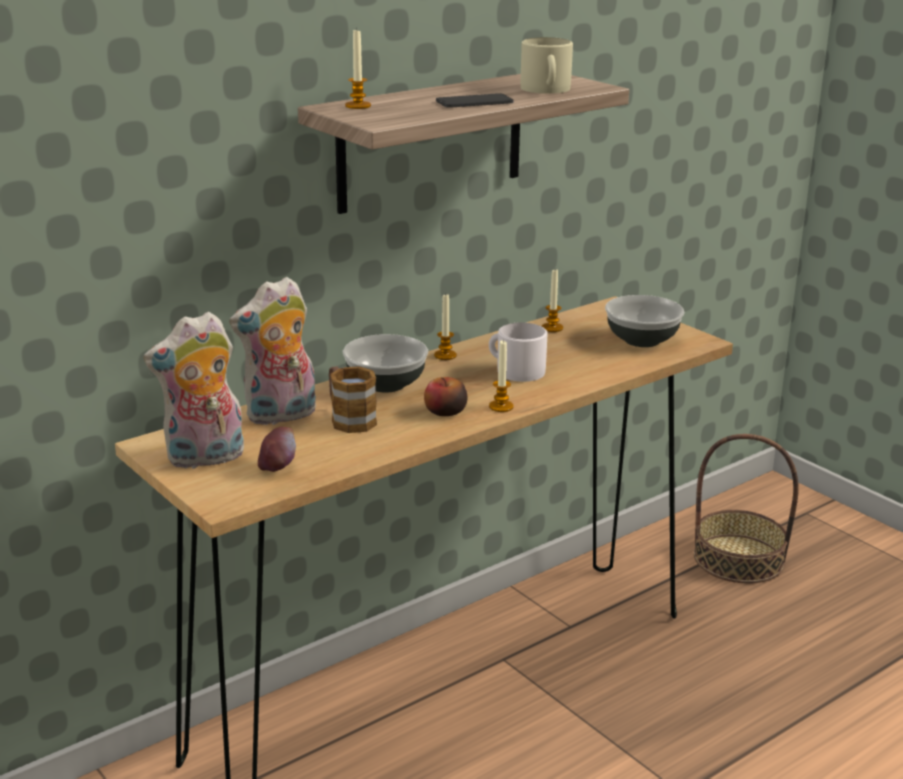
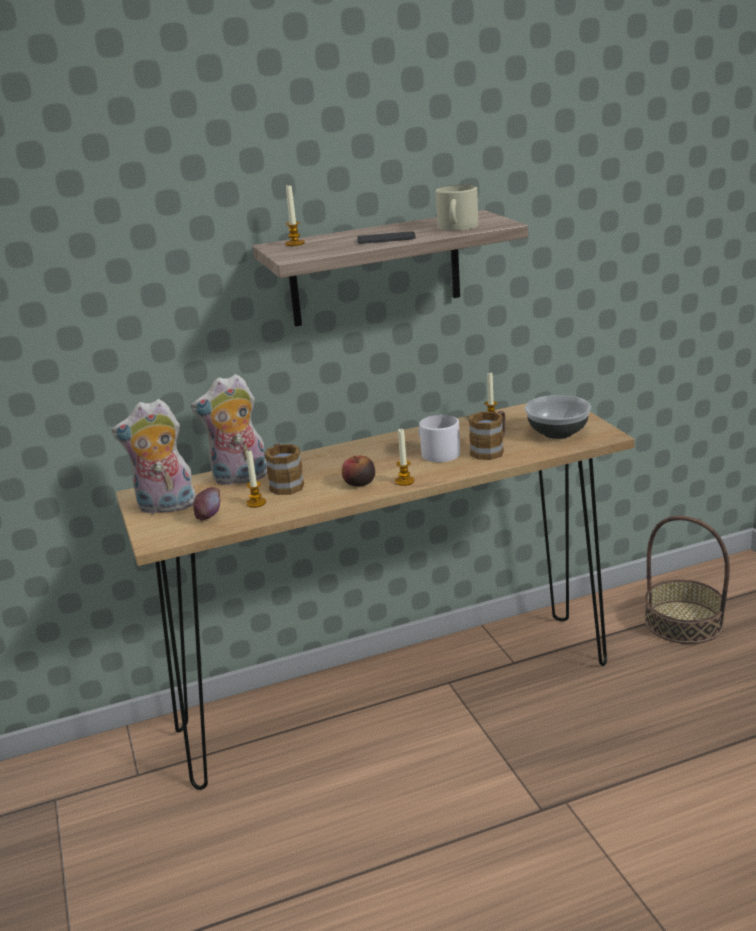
camera: 20 degrees right, 0 degrees up
bowl [343,334,428,393] -> none
candle [434,295,457,360] -> candle moved to [246,449,266,508]
none -> mug [469,411,505,460]

